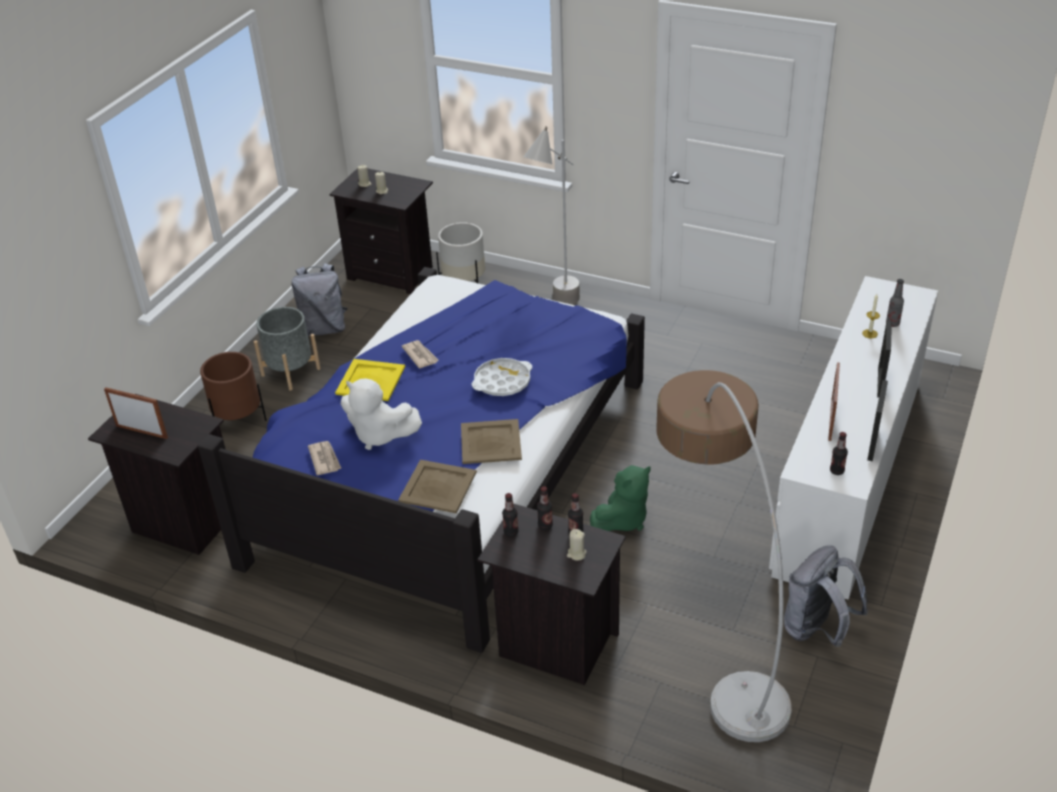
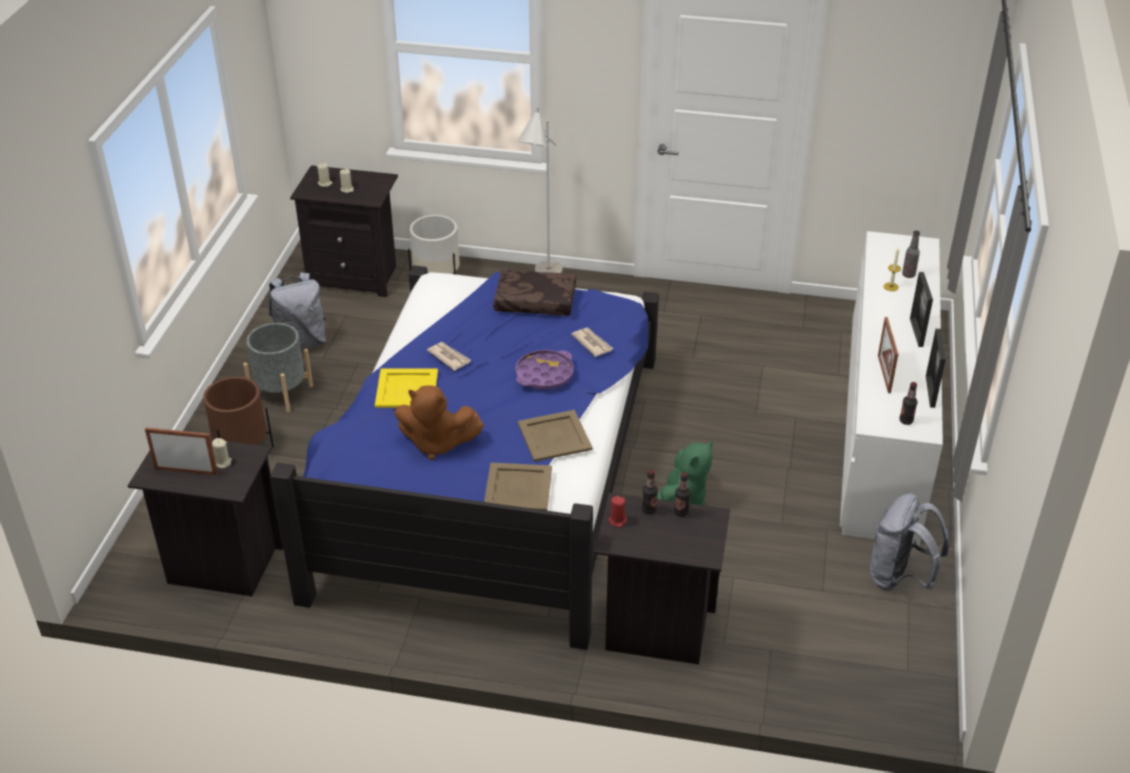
camera: 15 degrees left, 0 degrees up
newspaper [308,441,342,476] -> newspaper moved to [572,328,613,357]
white plush toy [341,378,422,450] -> brown plush toy [394,385,484,460]
white tray [472,358,532,396] -> purple tray [515,350,574,389]
bottle [502,493,519,537] -> red candle [609,496,627,528]
beige candle [567,529,587,561] -> beige candle moved to [212,438,232,468]
floor lamp [656,370,792,742] -> none
none -> brown pillow [493,270,576,316]

